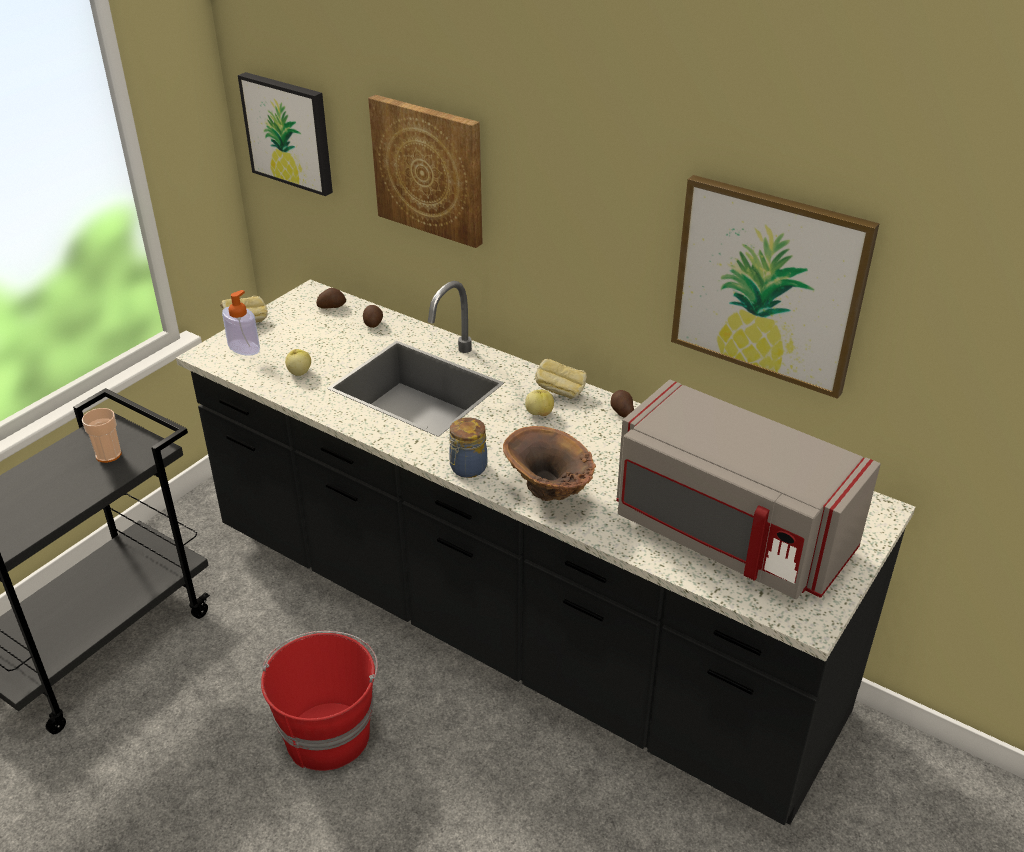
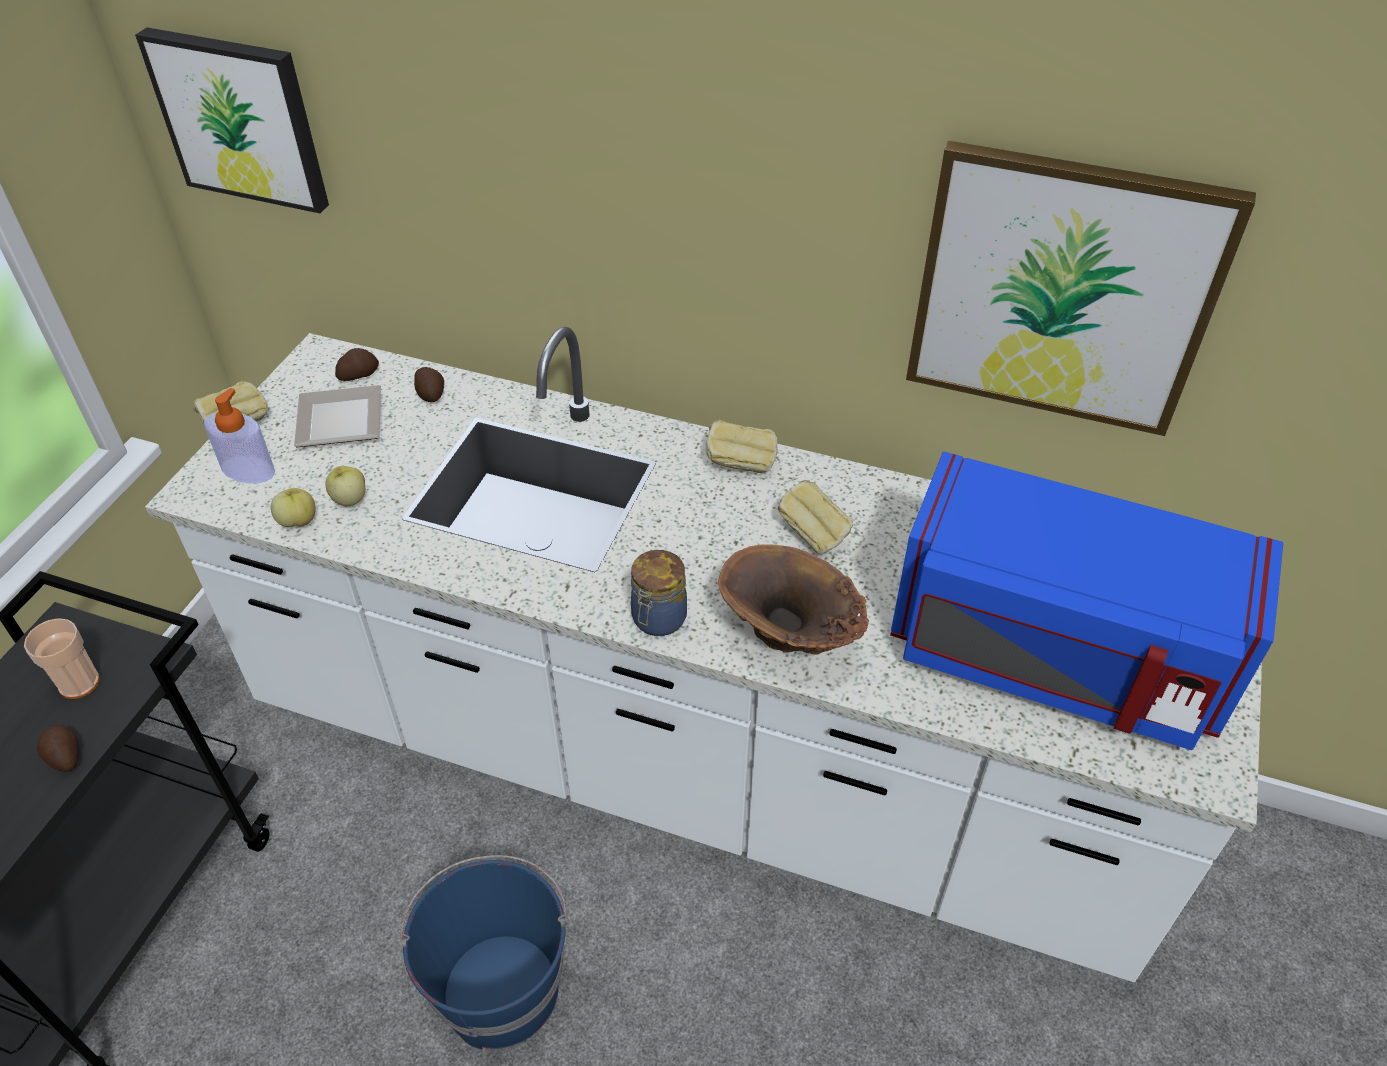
camera: 15 degrees left, 10 degrees up
black counter [176,279,915,825] -> white counter [145,326,1262,982]
red bucket [261,631,378,771] -> blue bucket [400,855,567,1050]
picture [368,95,483,248] -> none
apple [525,389,554,416] -> apple moved to [271,488,316,527]
potato [611,390,634,418] -> potato moved to [37,725,79,772]
grey microwave [616,380,881,599] -> blue microwave [890,452,1283,750]
none -> plate [294,385,381,448]
none -> bread [778,480,853,554]

